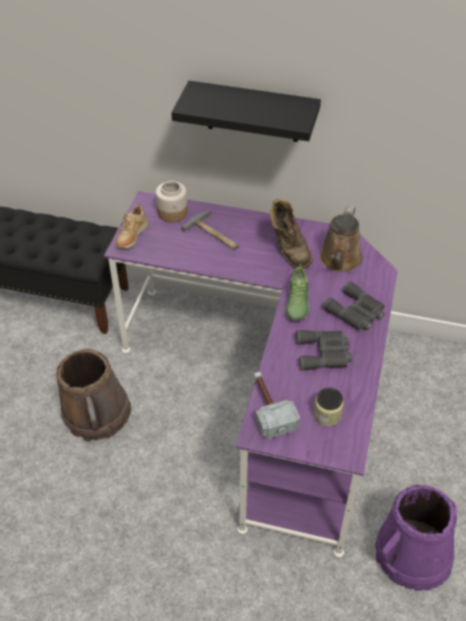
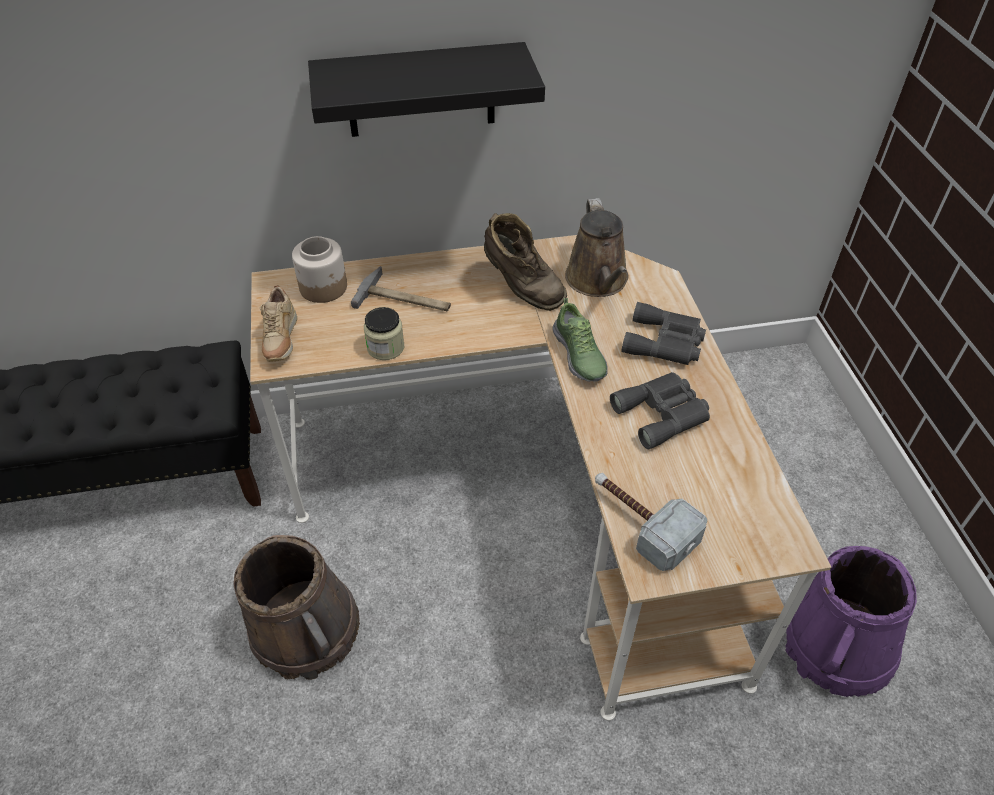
camera: 25 degrees left, 0 degrees up
purple desk [104,191,398,557] -> beige desk [250,235,831,721]
jar [314,387,344,426] -> jar moved to [364,307,404,360]

